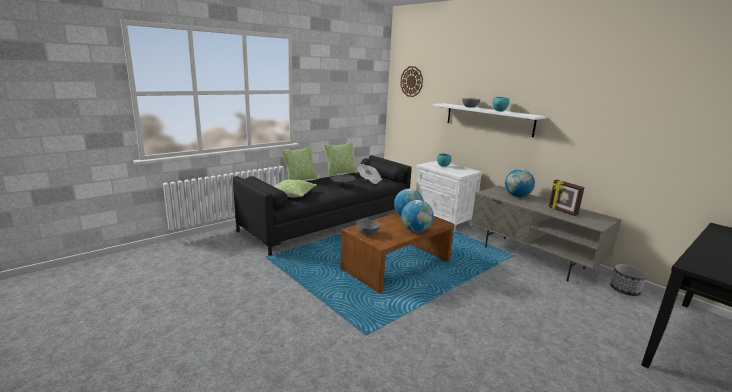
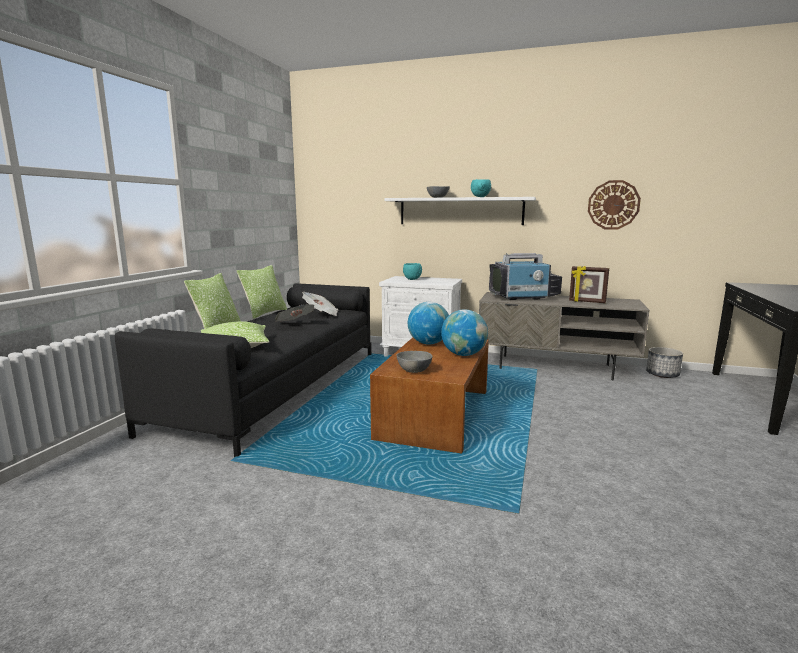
camera: 30 degrees left, 5 degrees down
wall clock [400,66,423,97] -> wall clock moved to [588,180,641,230]
globe [505,169,535,197] -> television [489,253,562,300]

